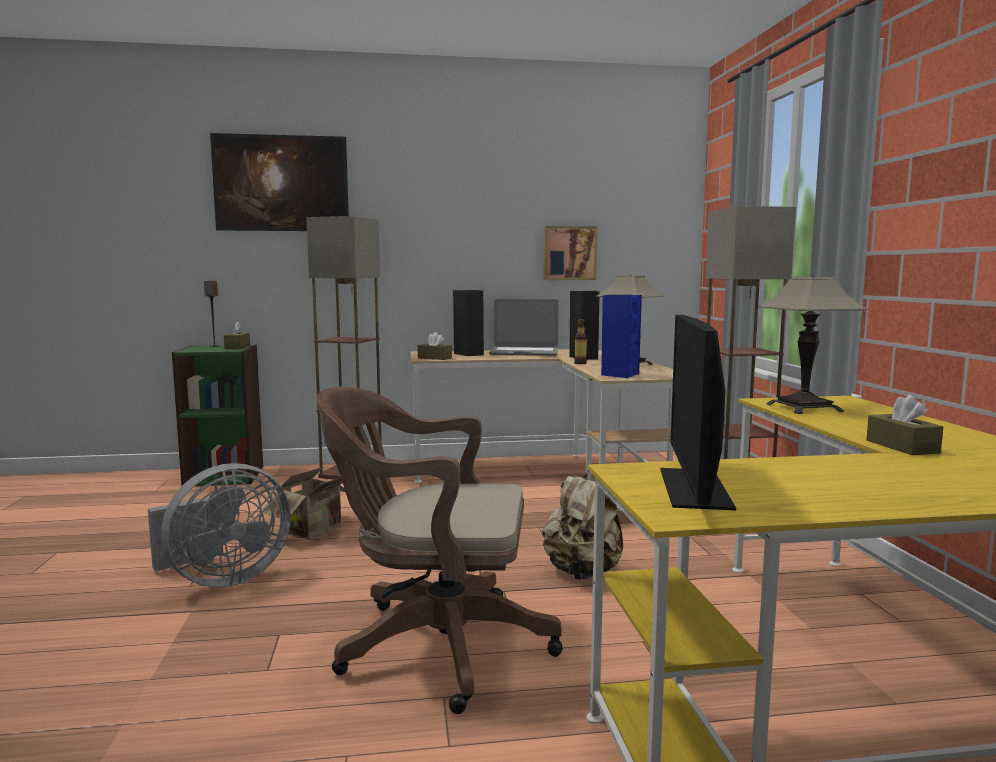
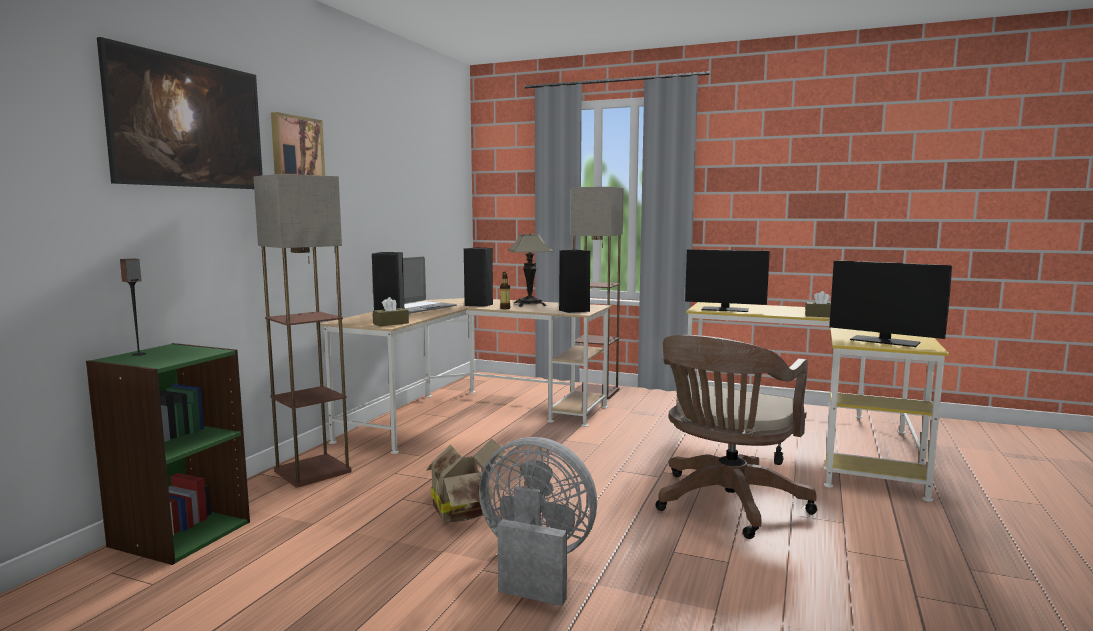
camera: 60 degrees left, 0 degrees up
grey fan [148,463,291,587] -> grey fan turned 60 degrees counterclockwise [479,437,597,606]
brown tissue box [224,321,250,349] -> none
beige backpack [542,470,623,579] -> none
picture [543,226,597,280] -> picture moved to [271,112,325,176]
blue speaker [601,295,642,378] -> black speaker [559,250,590,313]
table lamp [758,276,867,414] -> monitor [685,249,770,312]

